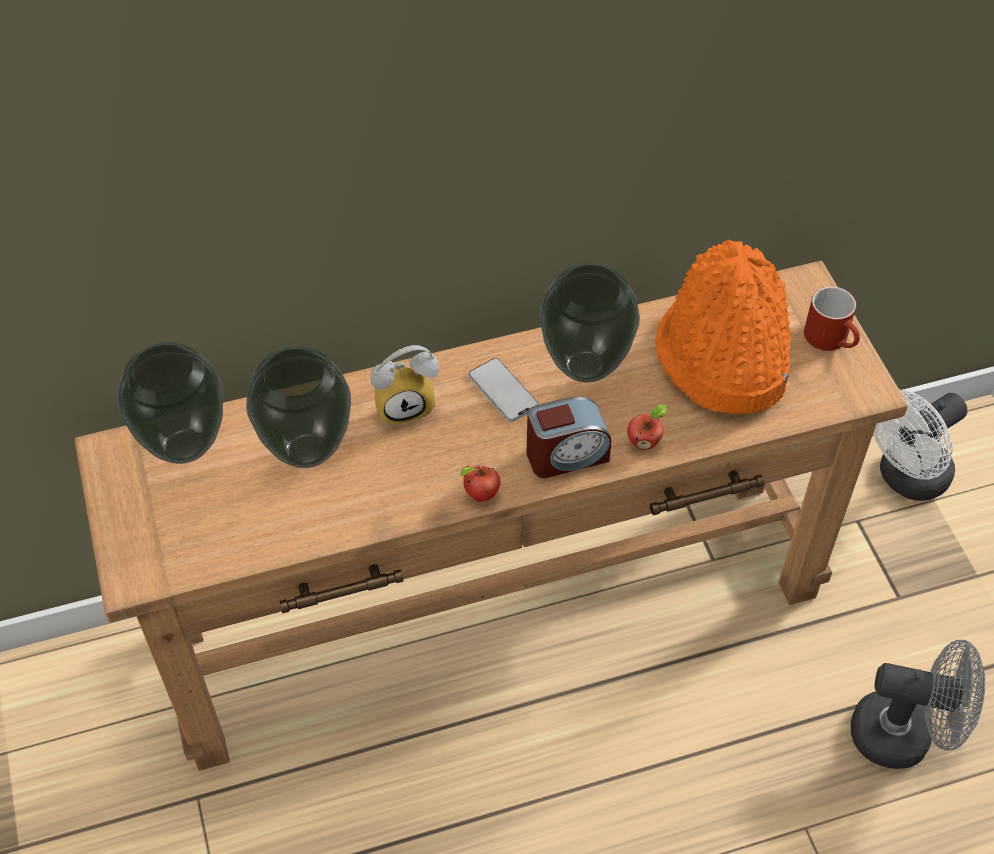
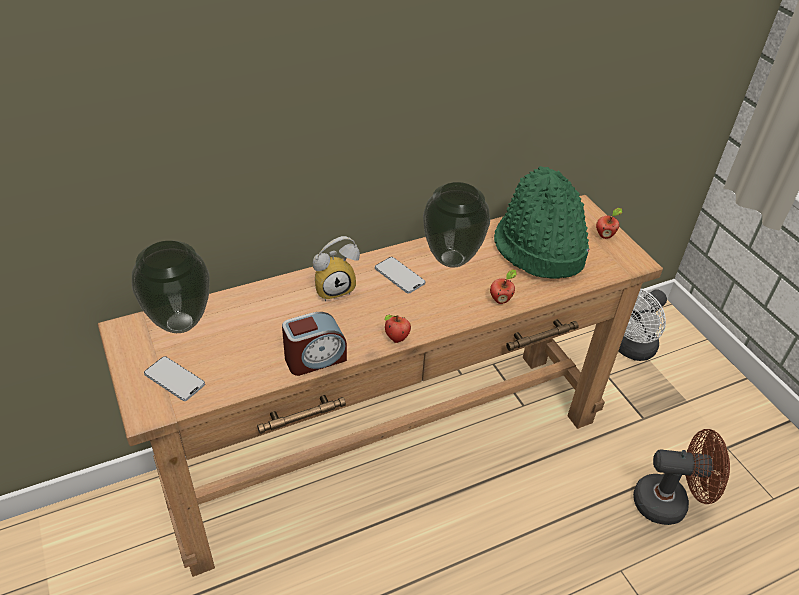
camera: 10 degrees left, 10 degrees down
vase [246,346,351,468] -> none
alarm clock [526,396,611,478] -> alarm clock moved to [282,312,347,376]
orange hat [655,240,791,414] -> green hat [494,166,590,279]
red mug [804,286,860,351] -> apple [596,208,622,239]
grey fan [851,640,985,769] -> brown fan [633,429,730,525]
none -> phone [144,356,205,401]

